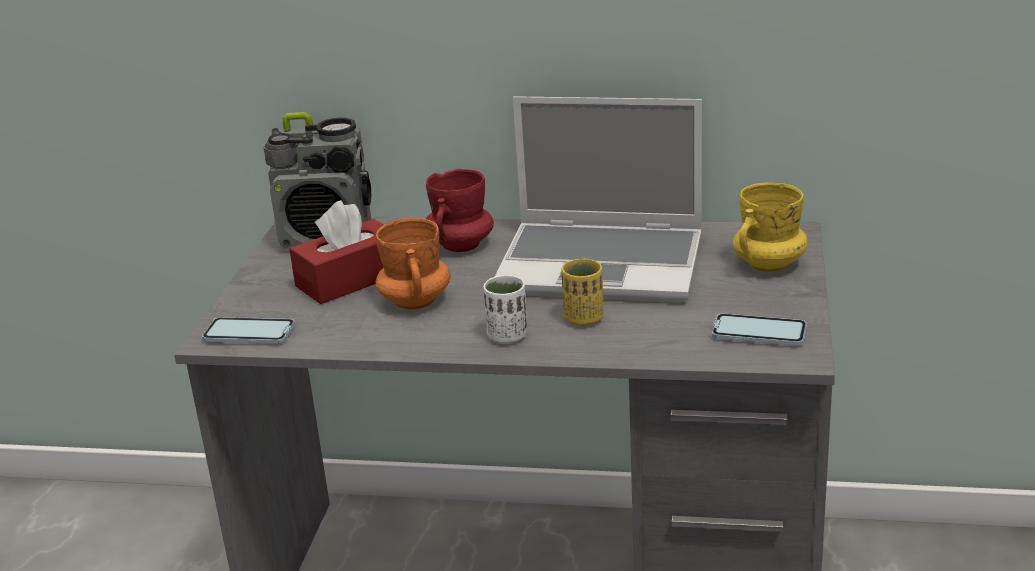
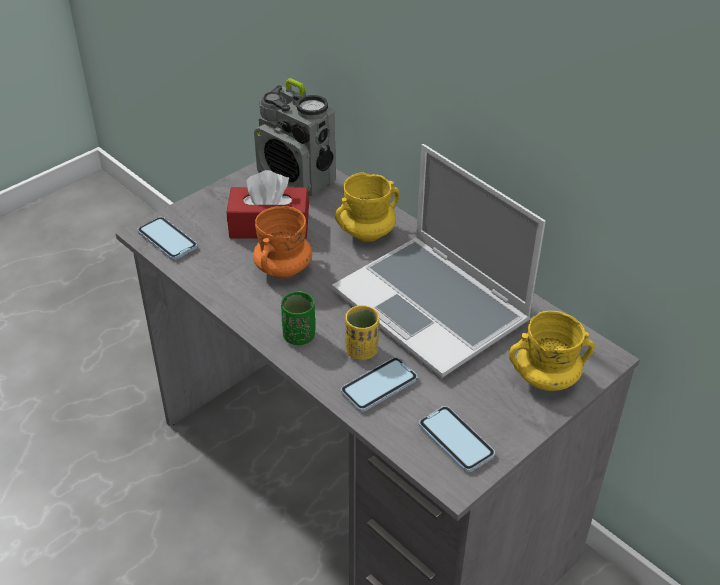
camera: 35 degrees right, 15 degrees up
red mug [426,169,494,252] -> yellow mug [335,172,400,242]
white cup [483,275,527,344] -> green cup [281,291,315,345]
none -> phone [341,357,417,412]

